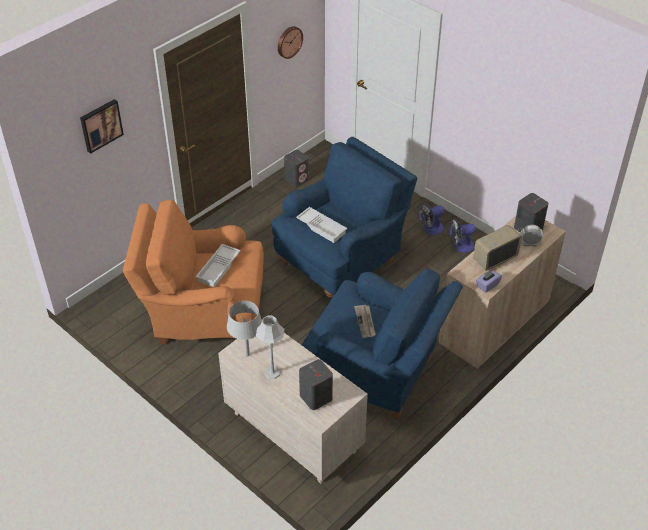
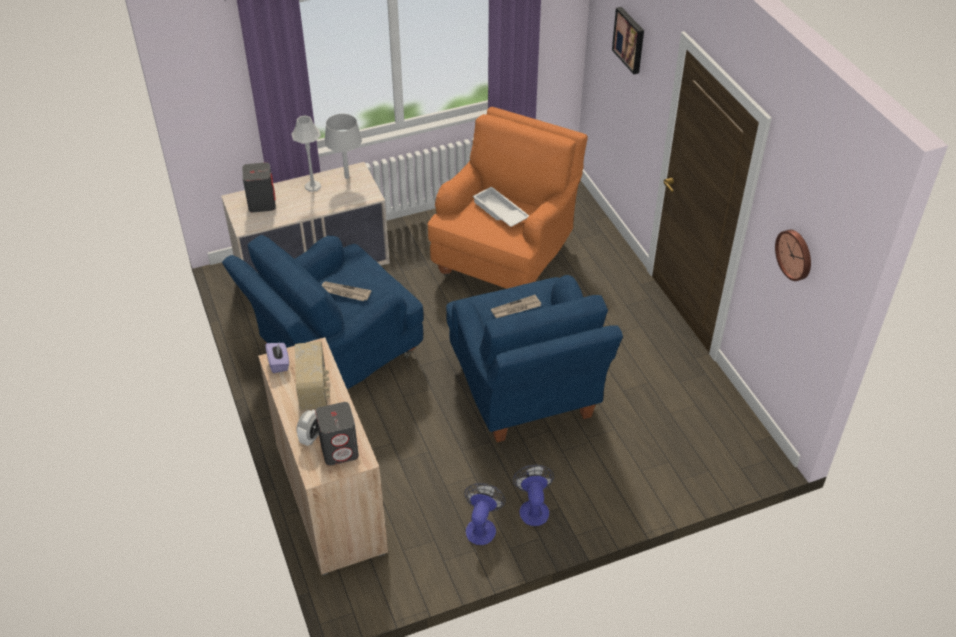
camera: 115 degrees right, 0 degrees up
grey speaker [284,150,308,187] -> none
white tray [296,207,347,243] -> newspaper [491,295,541,318]

